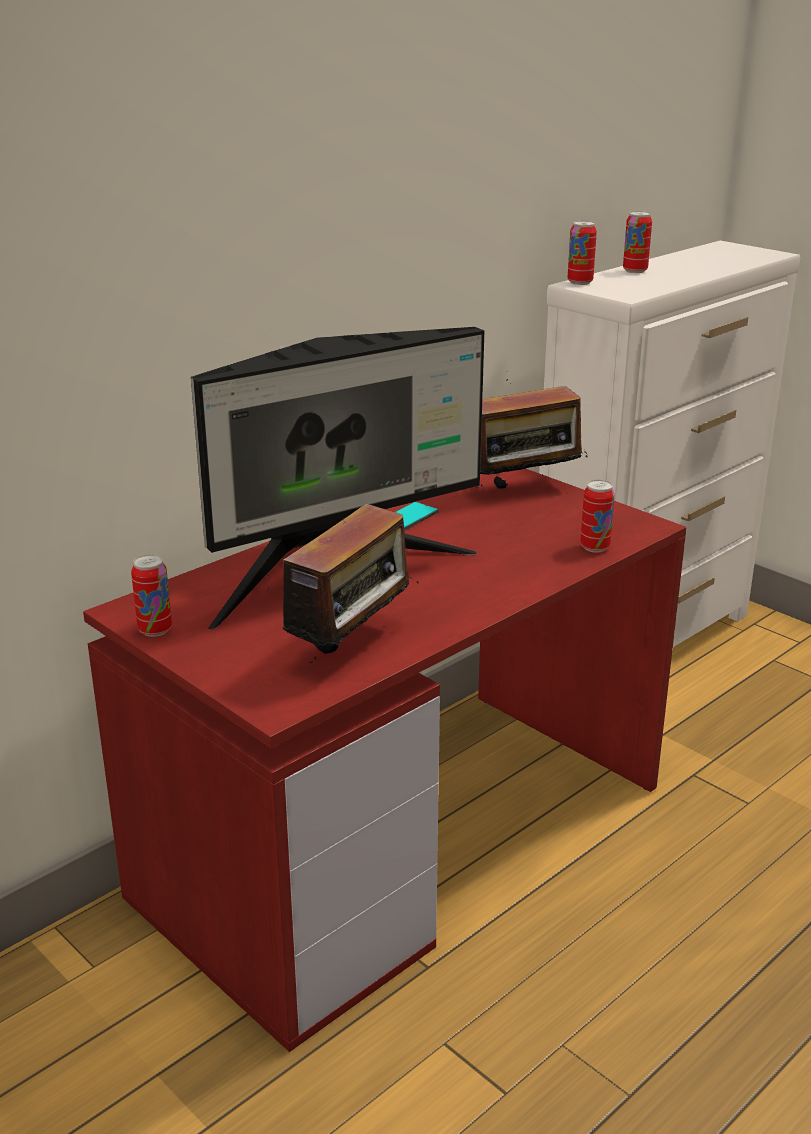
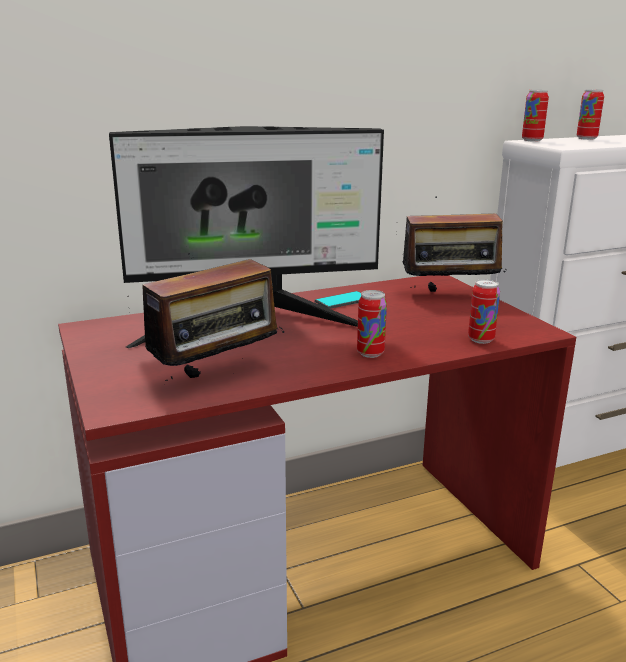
camera: 20 degrees right, 5 degrees down
can [131,554,172,637] -> can moved to [357,290,387,358]

